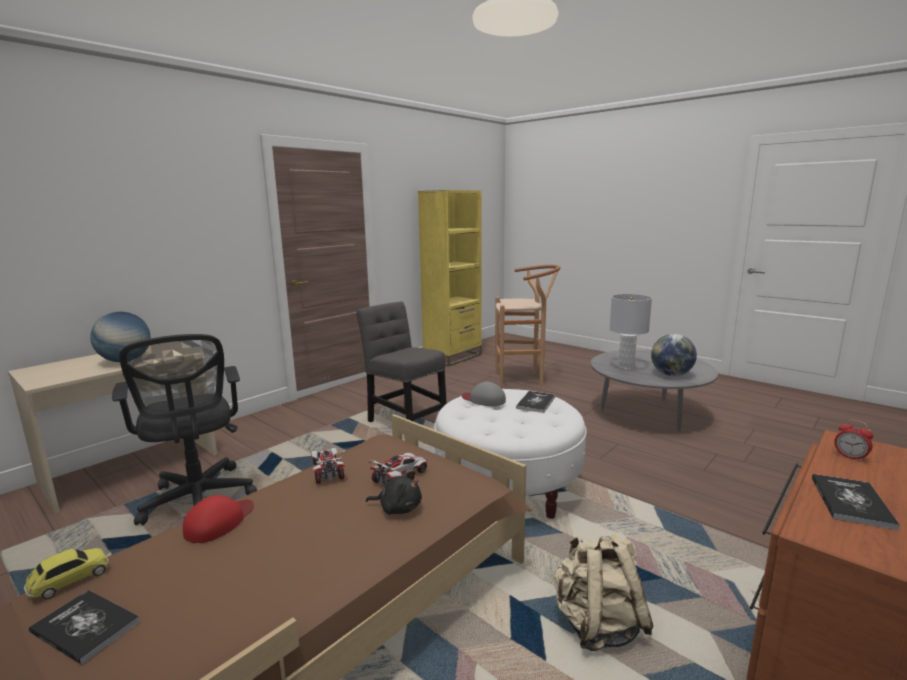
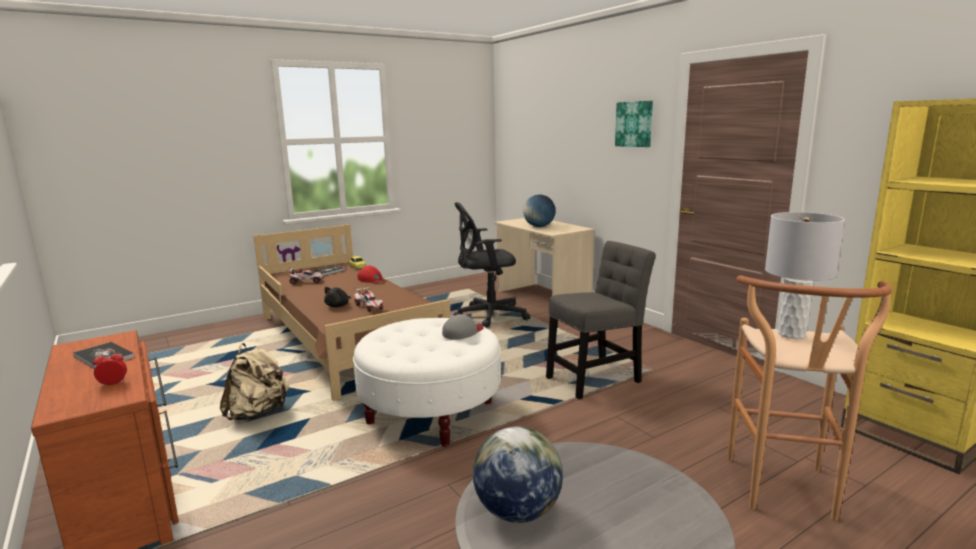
camera: 105 degrees right, 0 degrees up
toy car [310,448,345,484] -> toy car moved to [286,267,324,284]
book [516,391,555,413] -> none
grey table lamp [609,294,652,370] -> grey table lamp moved to [765,212,845,339]
none -> picture [615,101,653,147]

